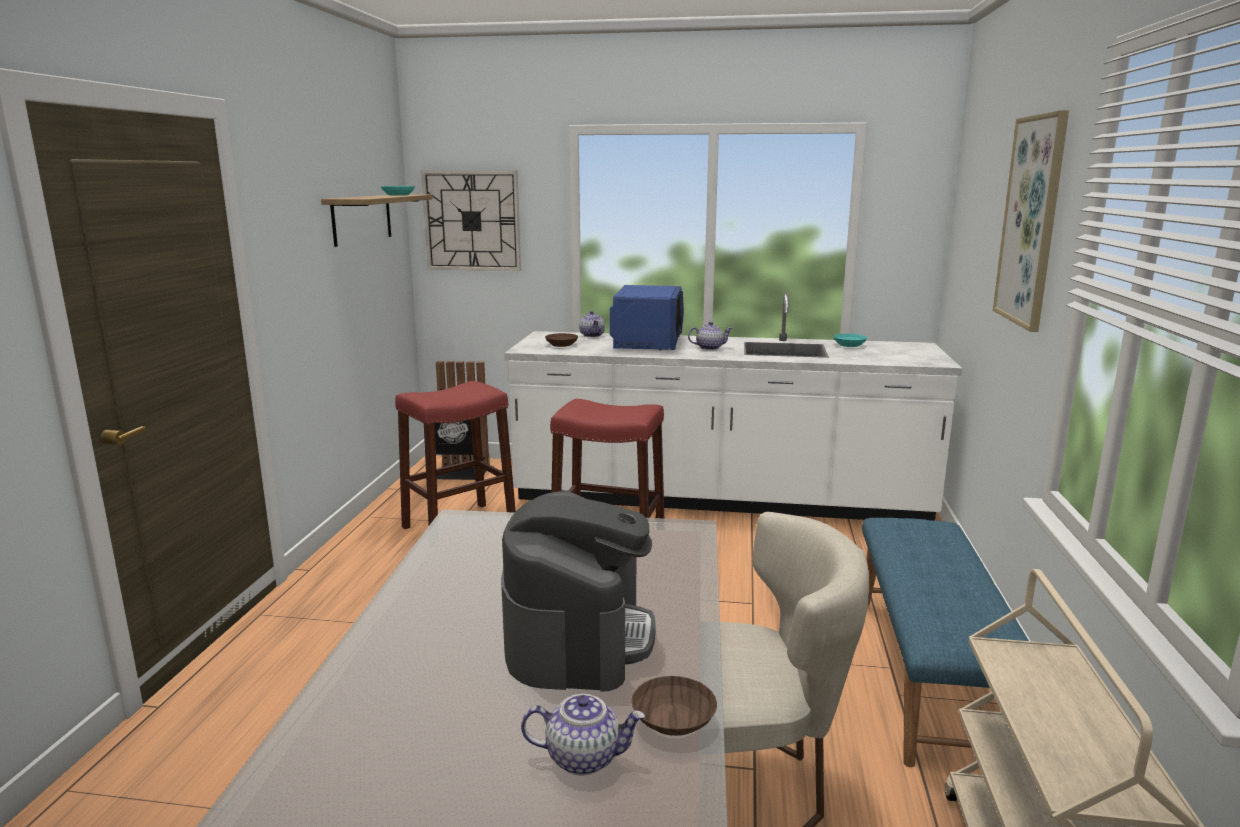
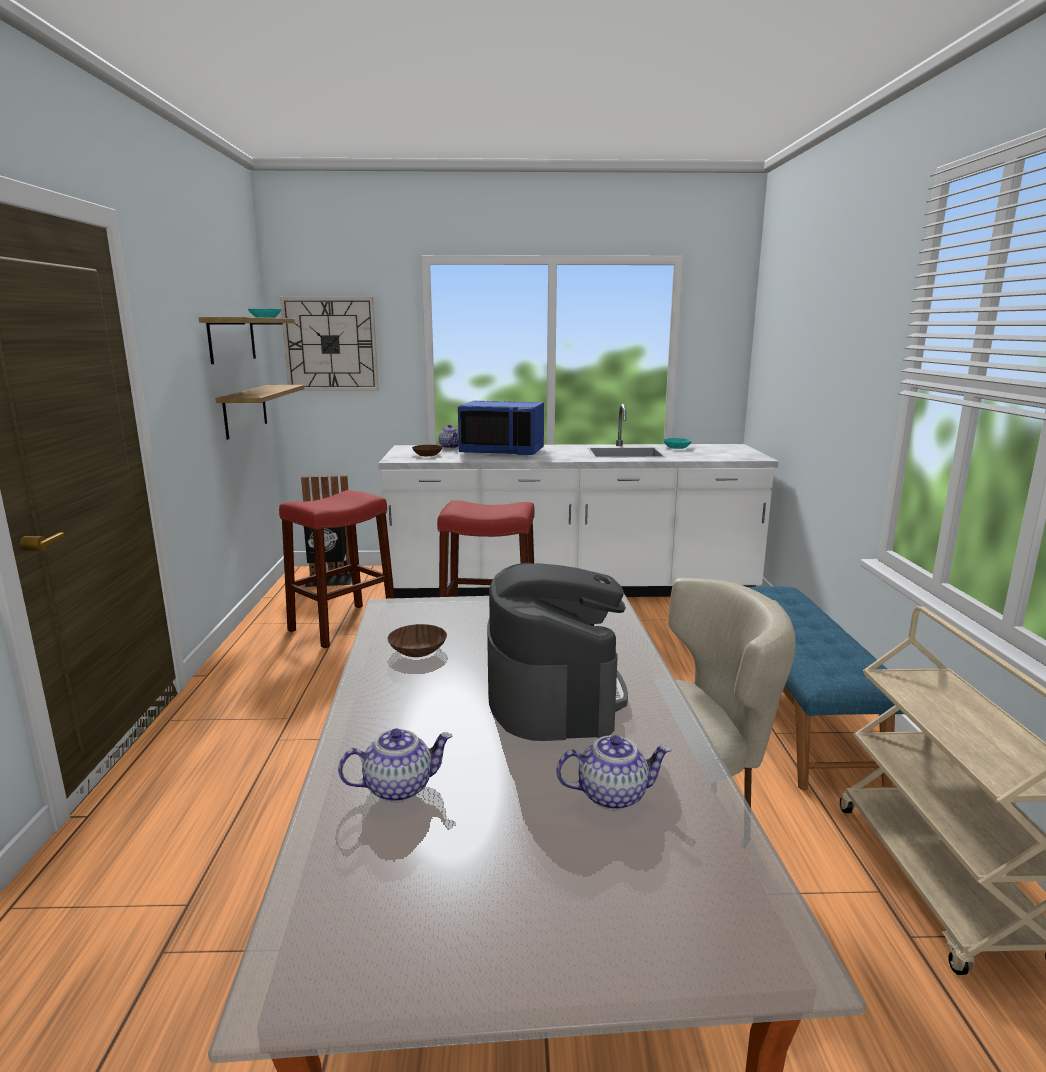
camera: 10 degrees left, 0 degrees up
blue microwave [610,285,684,350] -> blue microwave turned 105 degrees clockwise [458,401,544,455]
brown bowl [632,676,717,736] -> brown bowl moved to [387,624,447,657]
teapot [688,322,733,350] -> teapot moved to [338,728,452,802]
picture [993,110,1069,332] -> none
none -> shelf [215,385,304,440]

